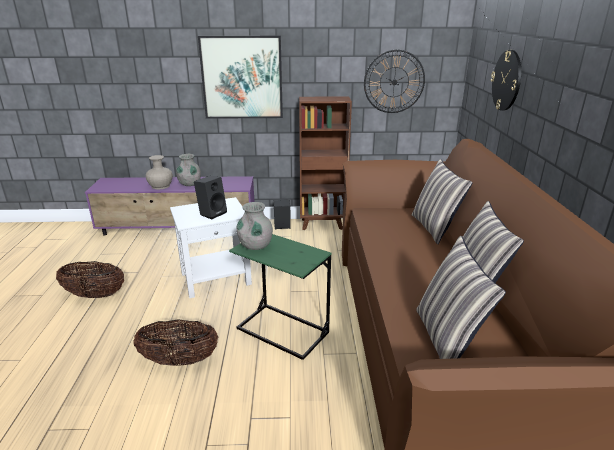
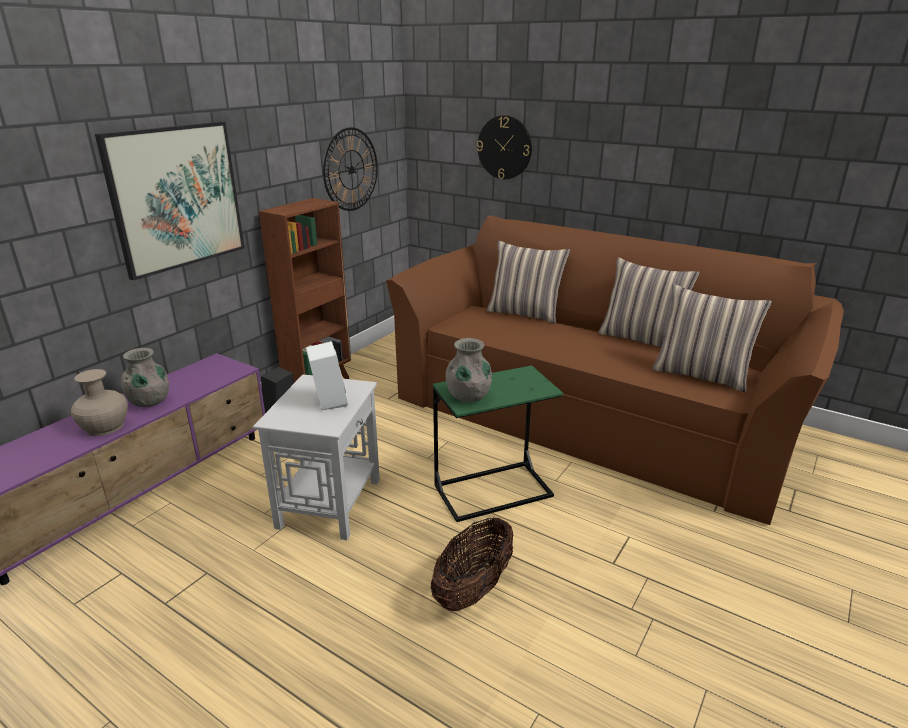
camera: 55 degrees left, 0 degrees up
basket [56,261,124,298] -> none
black speaker [194,176,227,219] -> white speaker [306,341,348,410]

